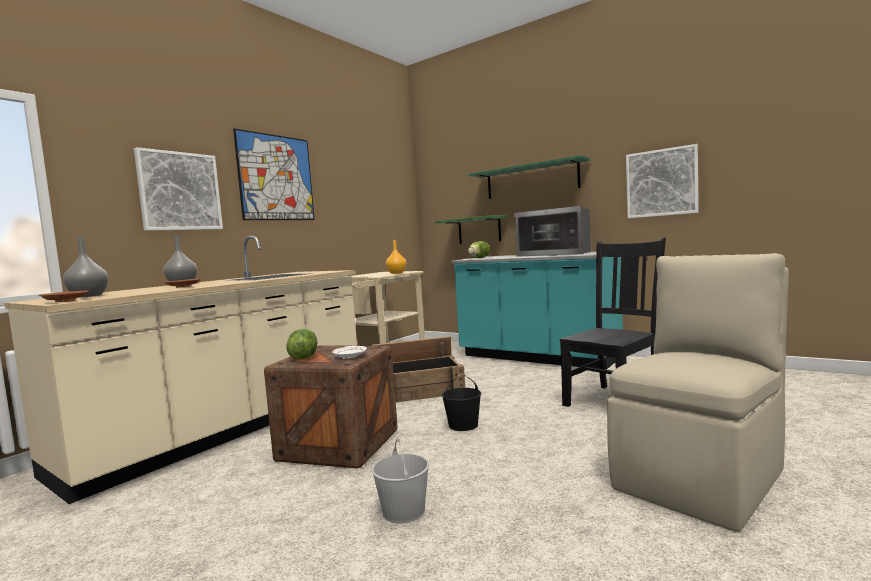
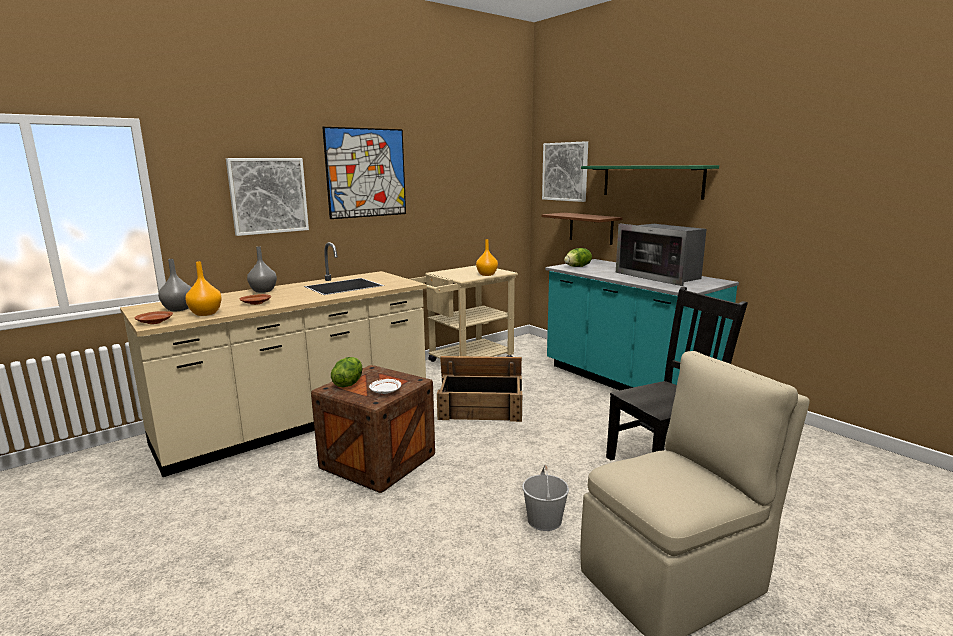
camera: 15 degrees right, 10 degrees up
white bucket [372,438,429,524] -> white bucket moved to [522,465,569,531]
green shelf [435,215,508,244] -> brown shelf [541,213,622,245]
black bucket [442,374,481,431] -> none
picture [626,144,699,218] -> picture moved to [542,141,588,202]
none -> orange vase [185,261,222,316]

